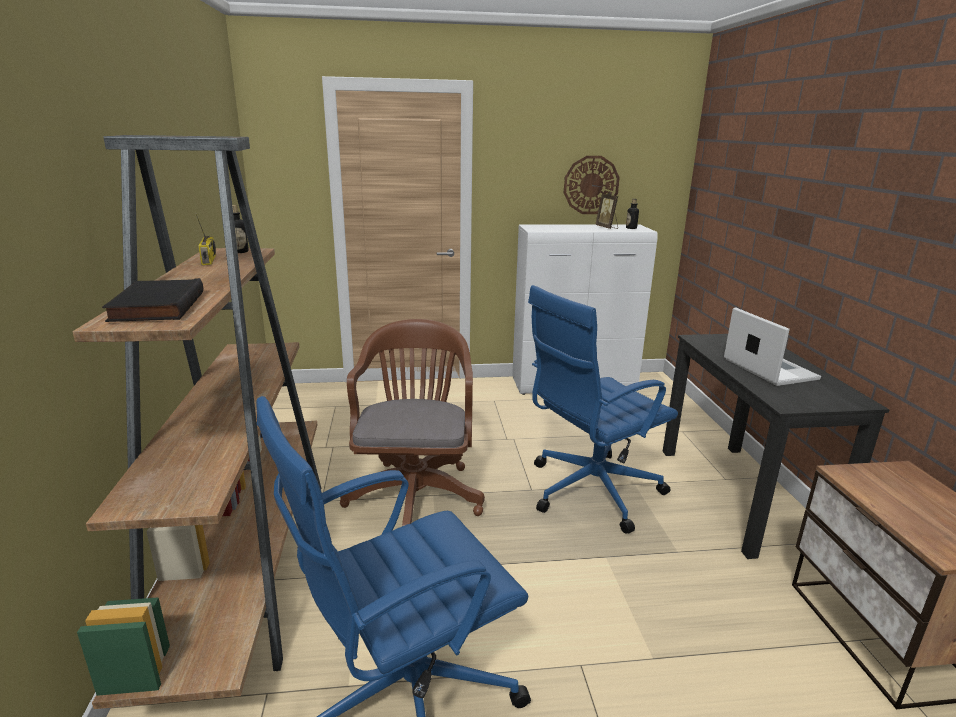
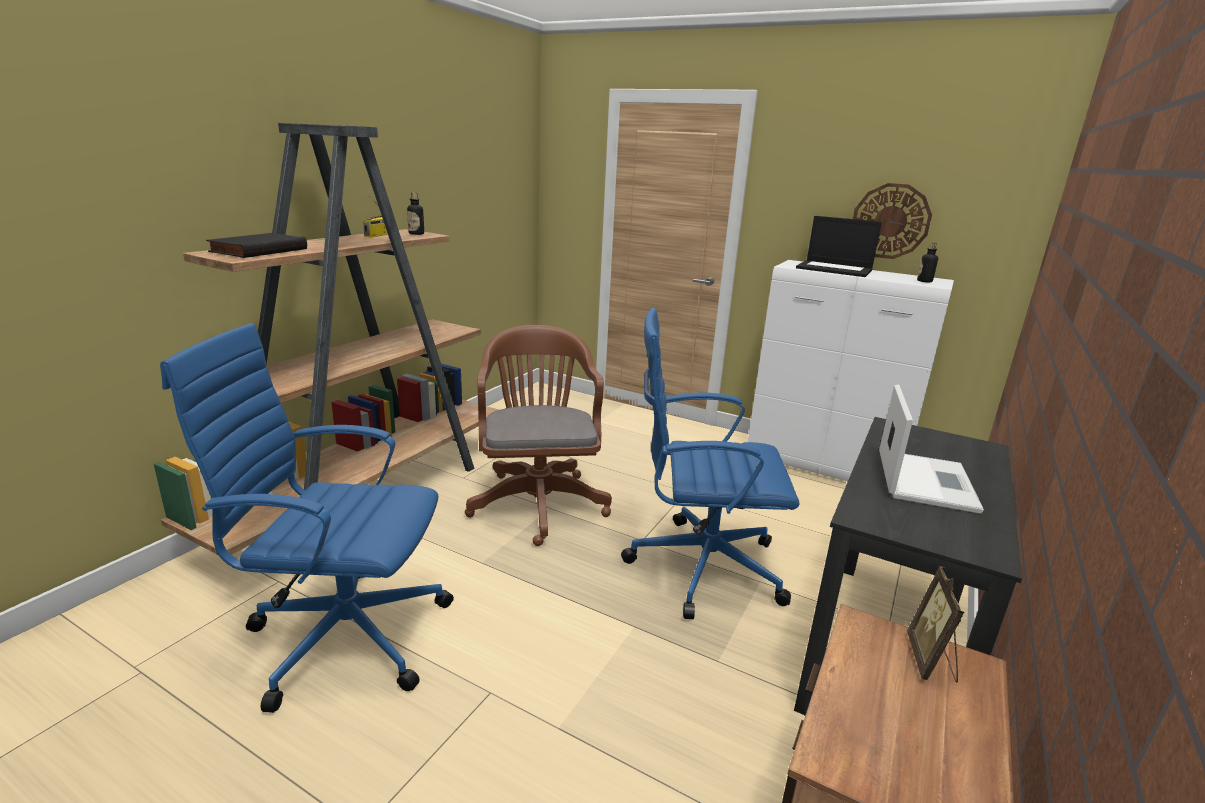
camera: 35 degrees right, 0 degrees up
brown office chair [340,319,485,526] -> brown office chair turned 45 degrees counterclockwise [465,325,612,546]
picture frame [595,191,618,229] -> picture frame moved to [907,566,964,682]
none -> laptop [796,216,882,277]

